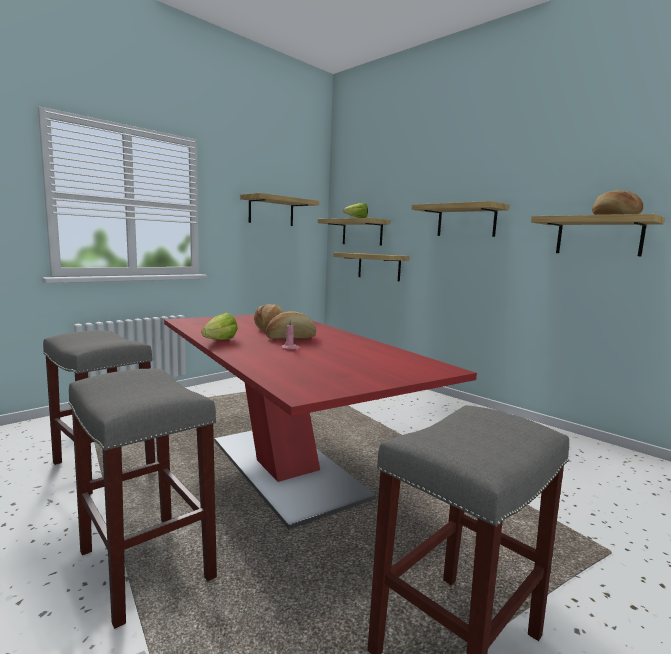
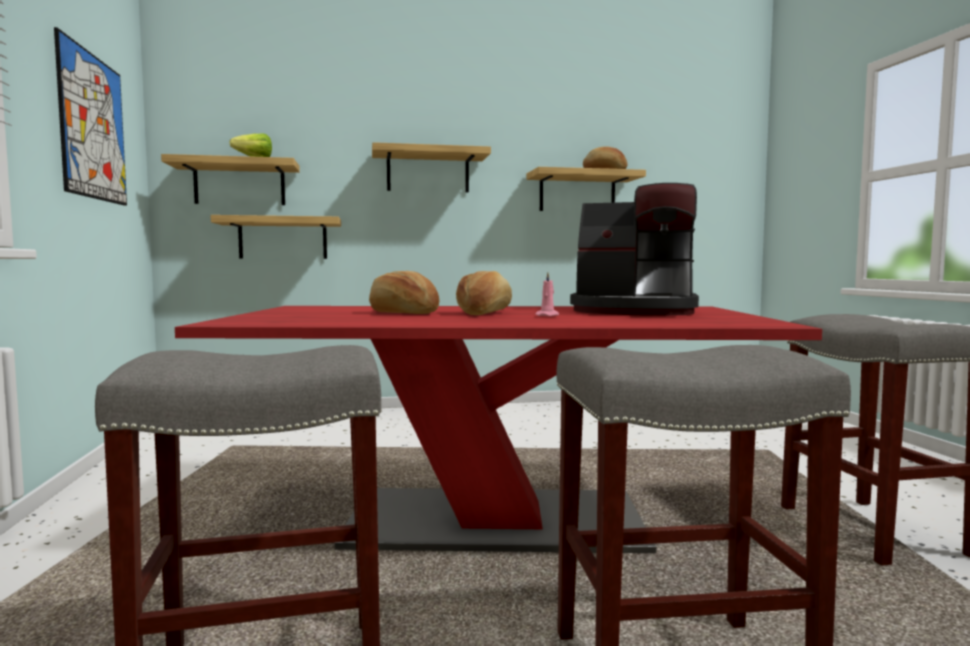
camera: 55 degrees left, 5 degrees down
lettuce [202,313,238,340] -> none
shelf [240,193,319,226] -> picture [54,27,127,206]
none -> coffee machine [570,183,699,316]

